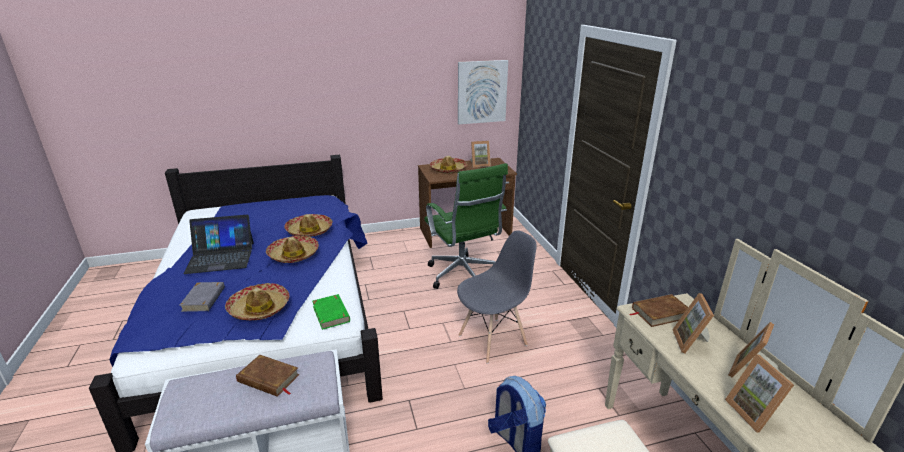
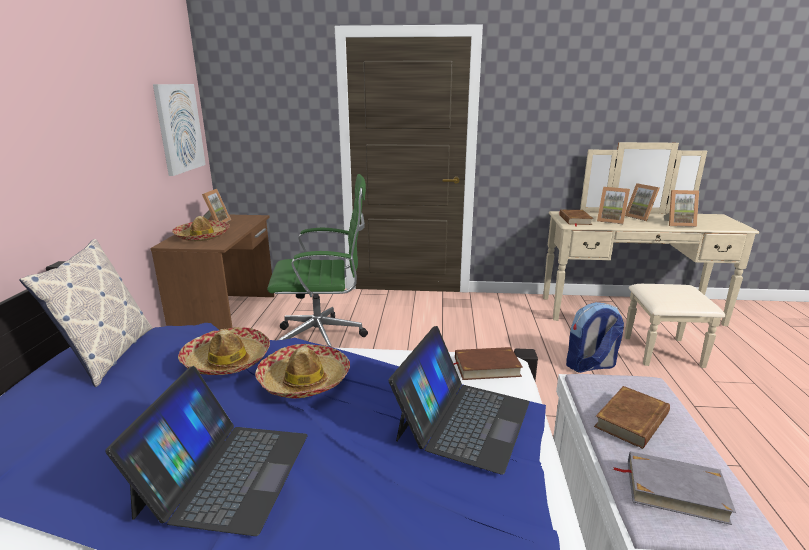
camera: 70 degrees left, 5 degrees down
grey book [179,282,225,312] -> grey book moved to [613,451,736,525]
hat [225,283,290,320] -> laptop [388,326,530,475]
green book [312,294,350,330] -> brown book [453,347,523,380]
grey chair [457,230,537,364] -> none
none -> pillow [19,239,152,387]

